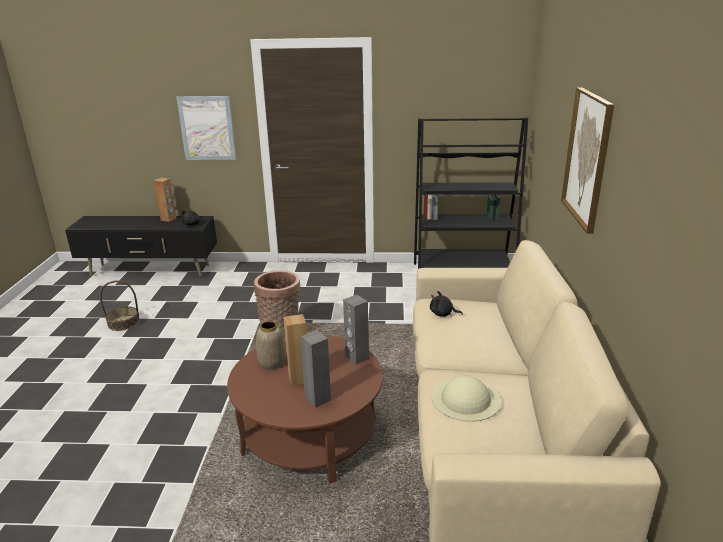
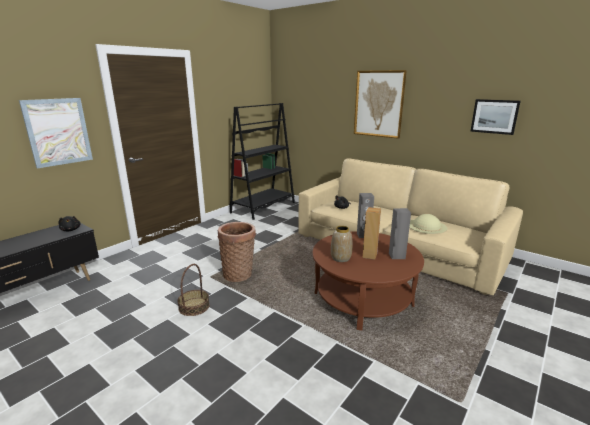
camera: 55 degrees left, 5 degrees down
basket [100,280,140,331] -> basket moved to [177,264,210,316]
brown speaker [154,178,177,222] -> none
none -> picture [470,99,521,135]

